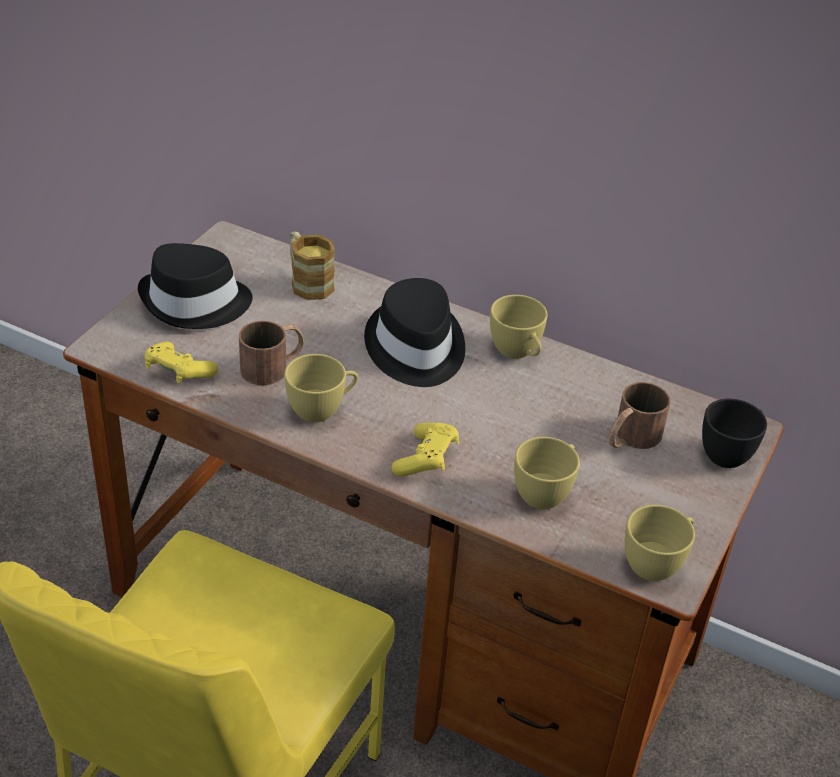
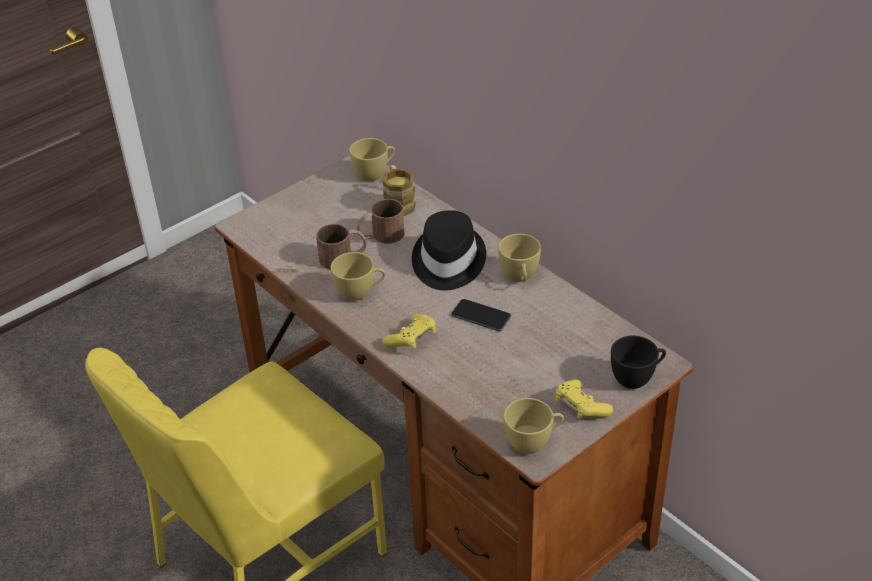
camera: 25 degrees right, 0 degrees up
black hat [138,243,253,329] -> none
yellow game controller [145,342,218,383] -> yellow game controller moved to [555,379,613,419]
yellow cup [514,437,580,509] -> yellow cup moved to [349,138,395,181]
brown mug [609,382,671,449] -> brown mug moved to [357,199,404,244]
none -> phone [451,299,511,331]

